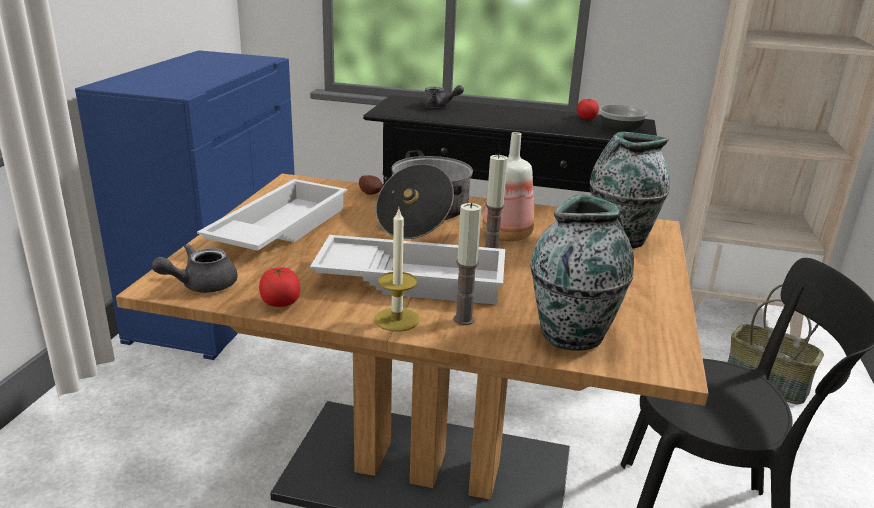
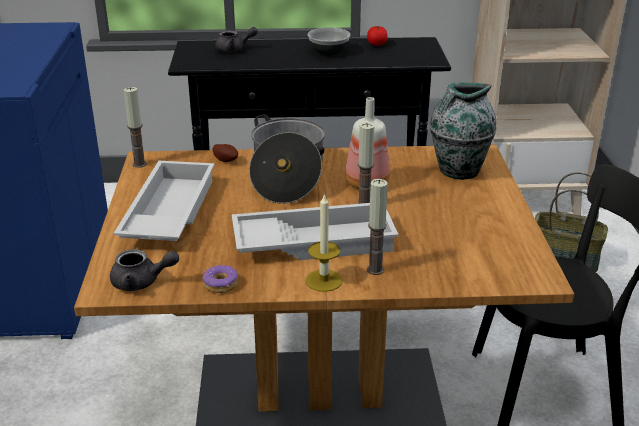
camera: 15 degrees left, 5 degrees up
grey teapot [152,244,238,293] -> grey teapot turned 120 degrees counterclockwise [110,249,179,291]
tomato [259,267,300,307] -> donut [202,265,238,293]
vase [530,194,634,351] -> none
bowl [600,105,647,133] -> bowl moved to [308,27,350,55]
none -> candle [124,87,147,168]

